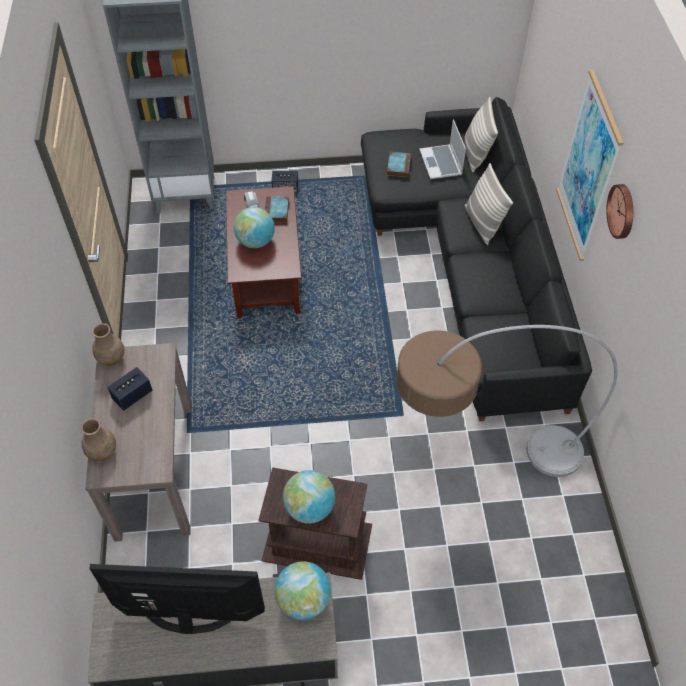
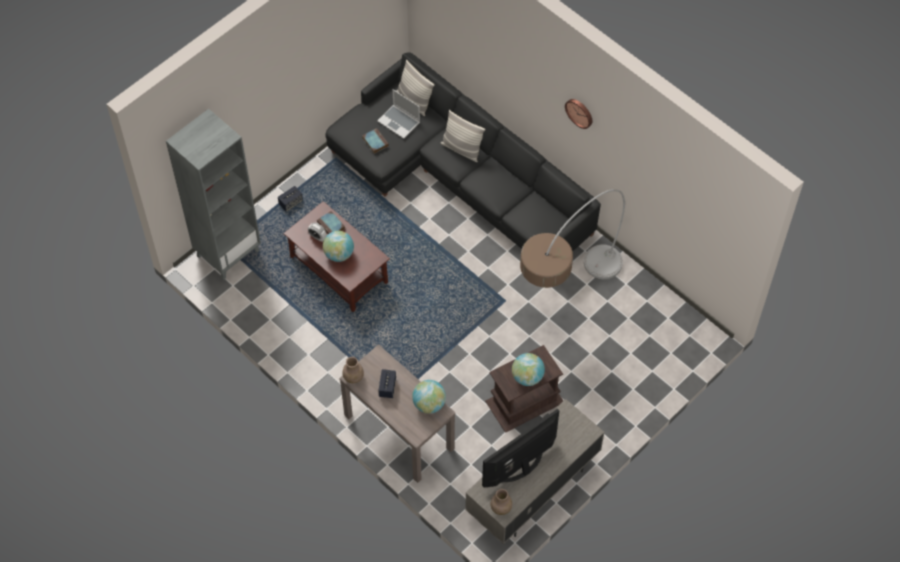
camera: 40 degrees left, 5 degrees up
brown vase [81,418,116,461] -> brown vase moved to [490,489,512,515]
globe [275,561,331,620] -> globe moved to [412,380,446,414]
picture [556,70,624,261] -> none

